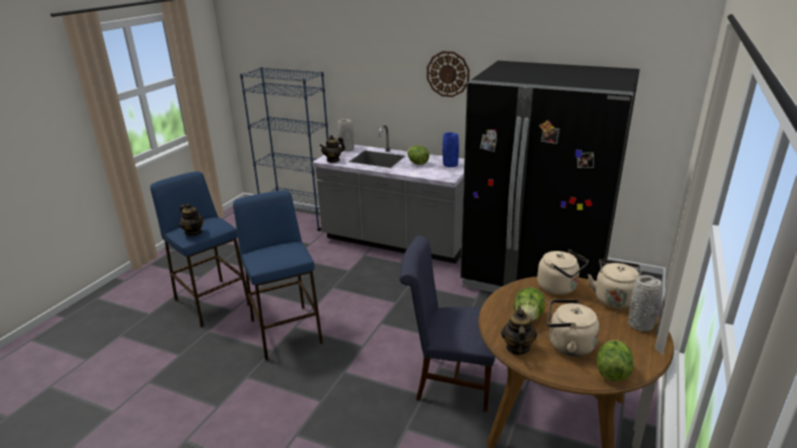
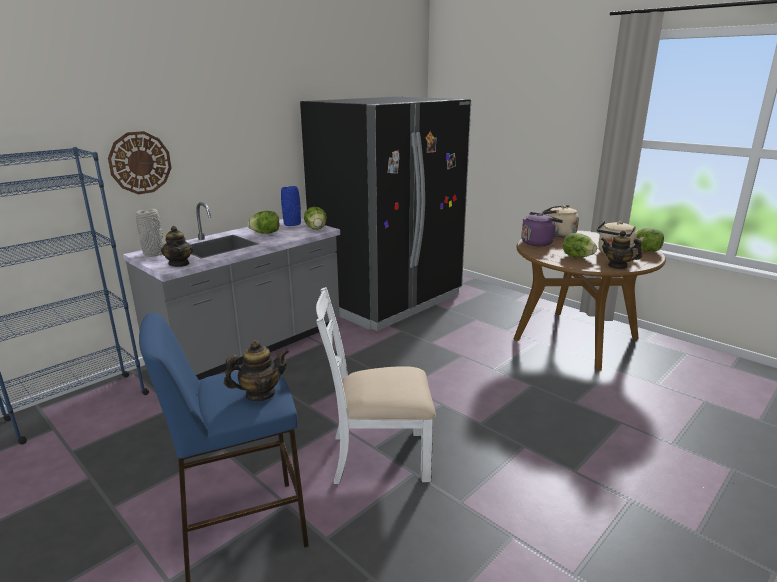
camera: 70 degrees left, 5 degrees down
blue stool [233,190,323,360] -> white chair [316,287,436,484]
blue chair [399,236,495,412] -> none
wall clock [427,51,470,97] -> wall clock moved to [108,131,171,194]
beige kettle [537,250,588,295] -> purple kettle [521,212,563,246]
grey vase [628,275,663,331] -> none
none -> lettuce [304,207,327,230]

